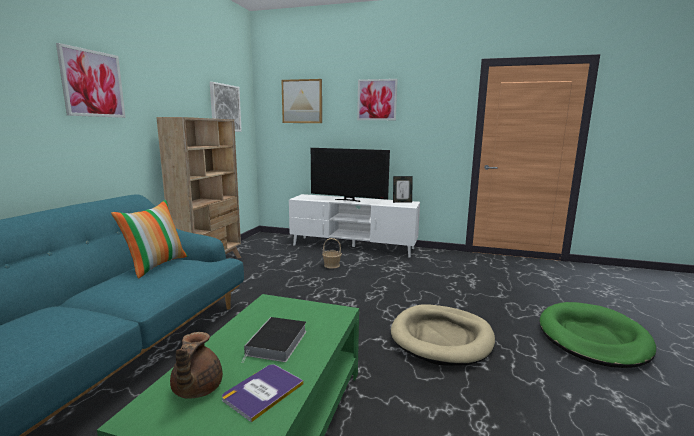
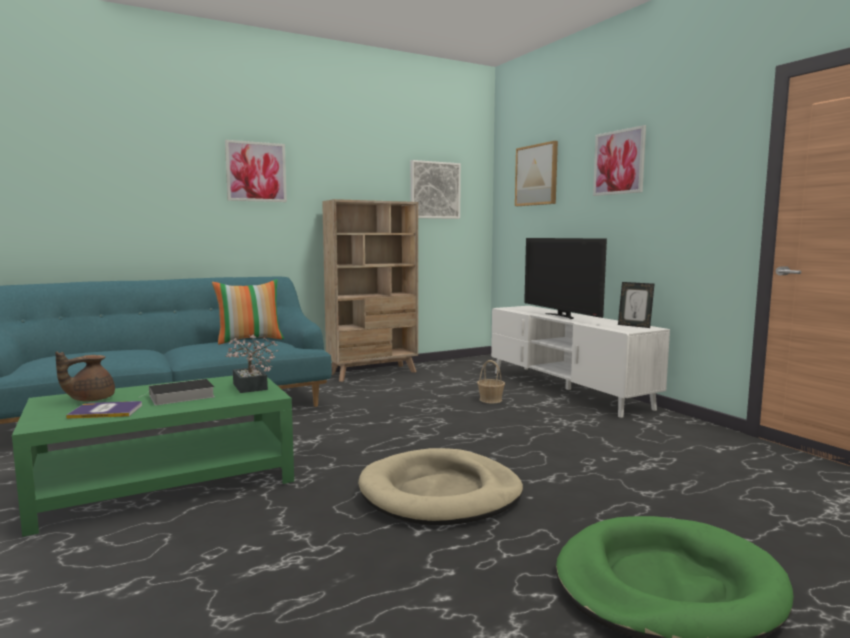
camera: 45 degrees right, 5 degrees down
none -> potted plant [226,334,279,393]

